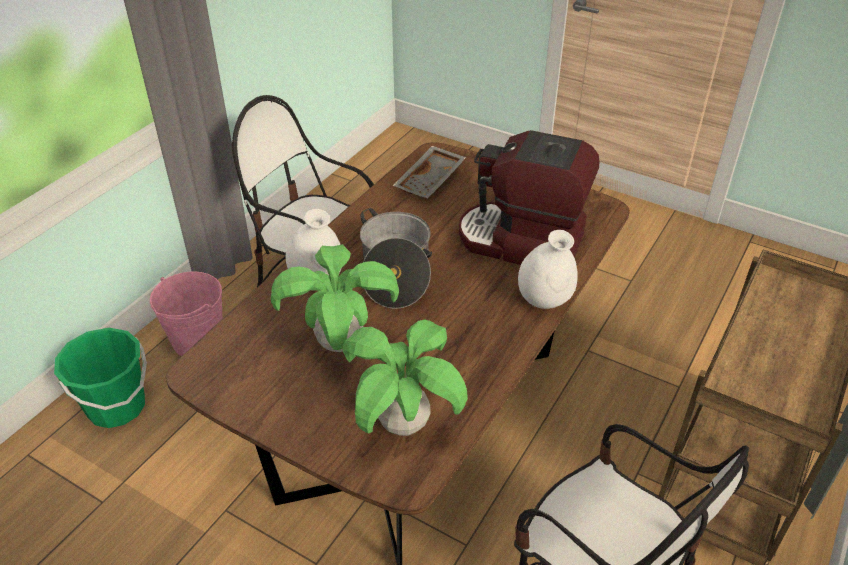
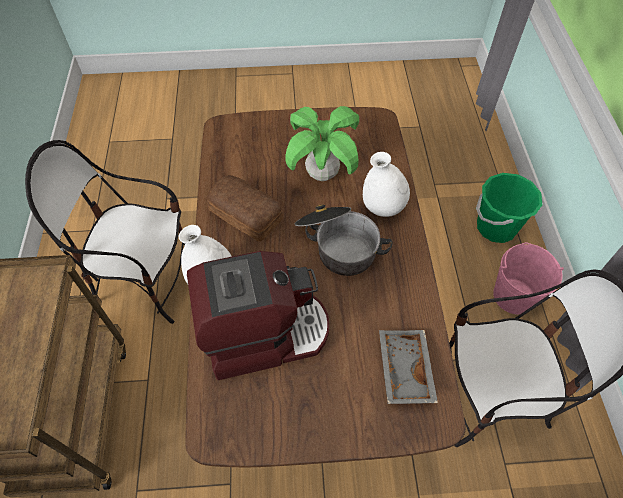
camera: 145 degrees right, 15 degrees up
potted plant [343,319,468,436] -> none
none -> bread [208,175,283,242]

